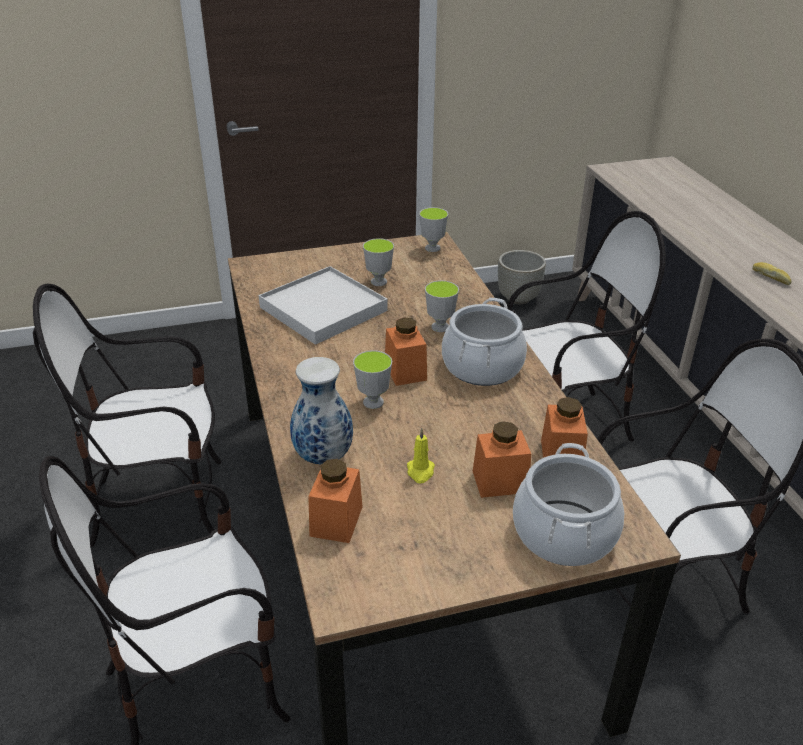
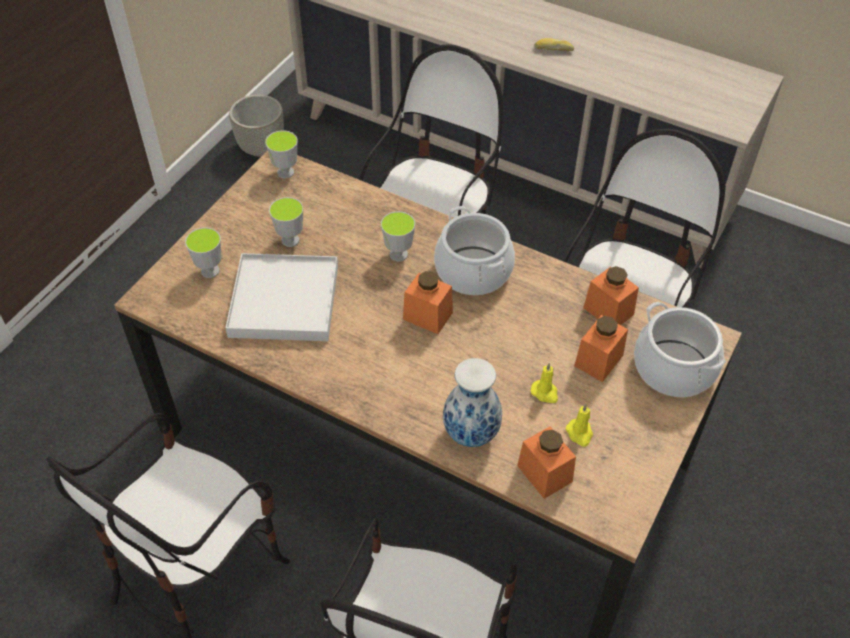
camera: 45 degrees left, 15 degrees up
cup [353,350,392,409] -> cup moved to [185,227,222,278]
none -> yellow candle [566,404,593,447]

